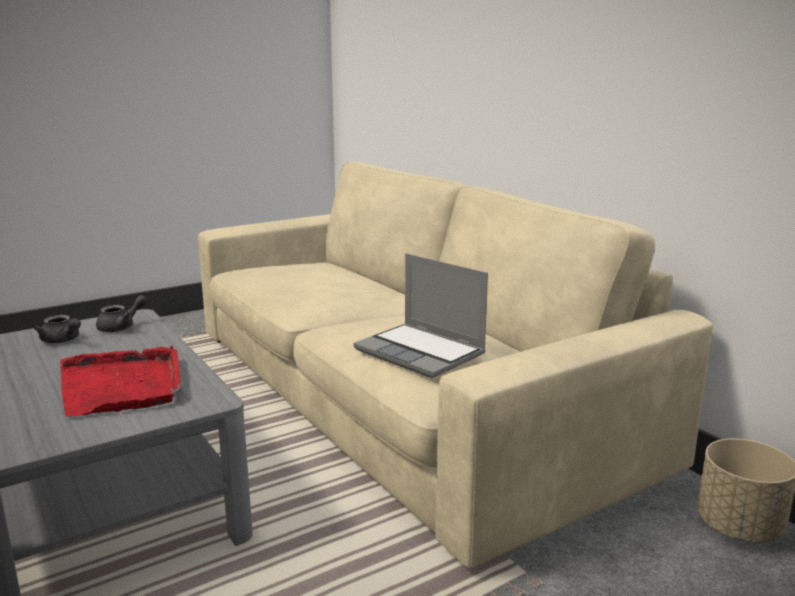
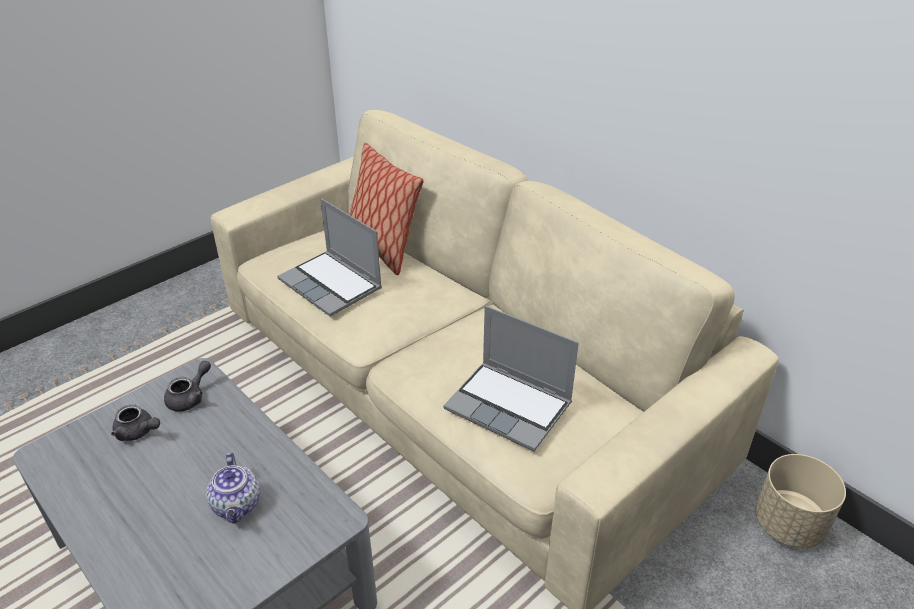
camera: 10 degrees left, 20 degrees up
red tray [60,346,181,417] -> teapot [206,453,260,524]
none -> laptop [277,198,382,317]
none -> pillow [349,143,424,275]

